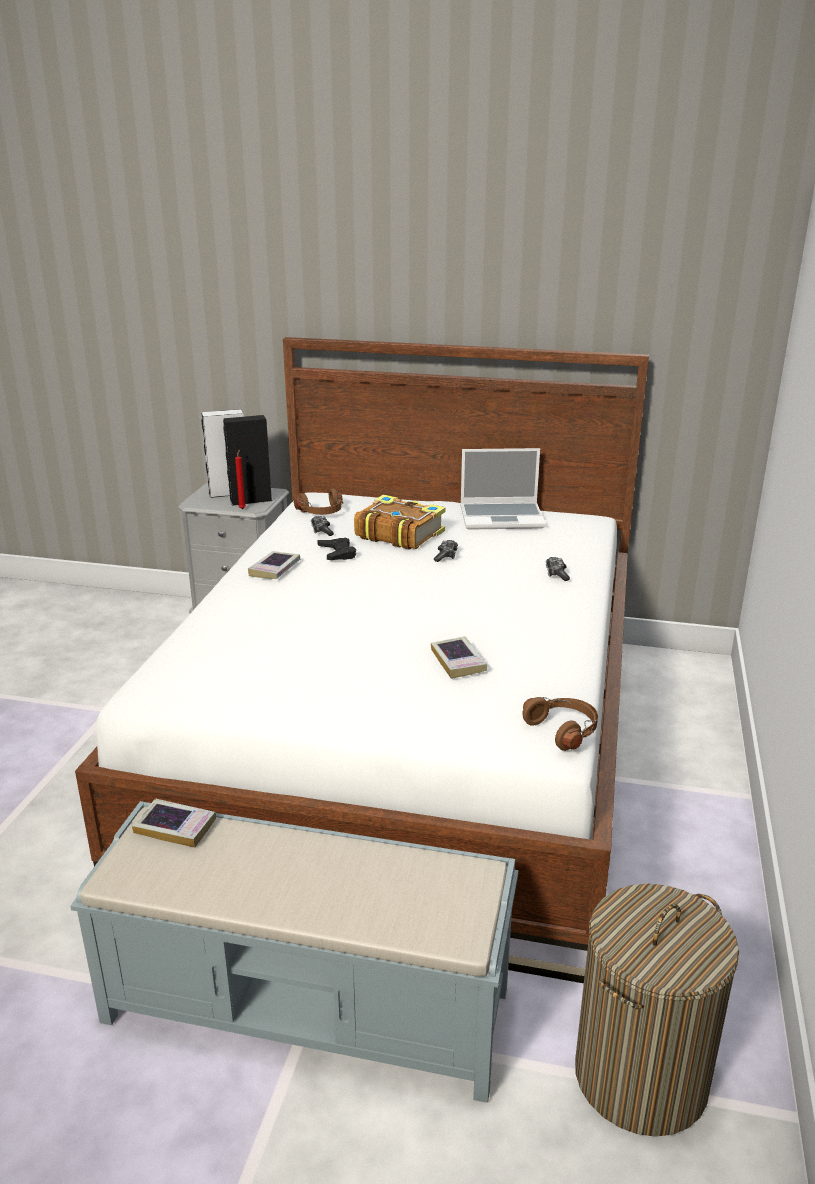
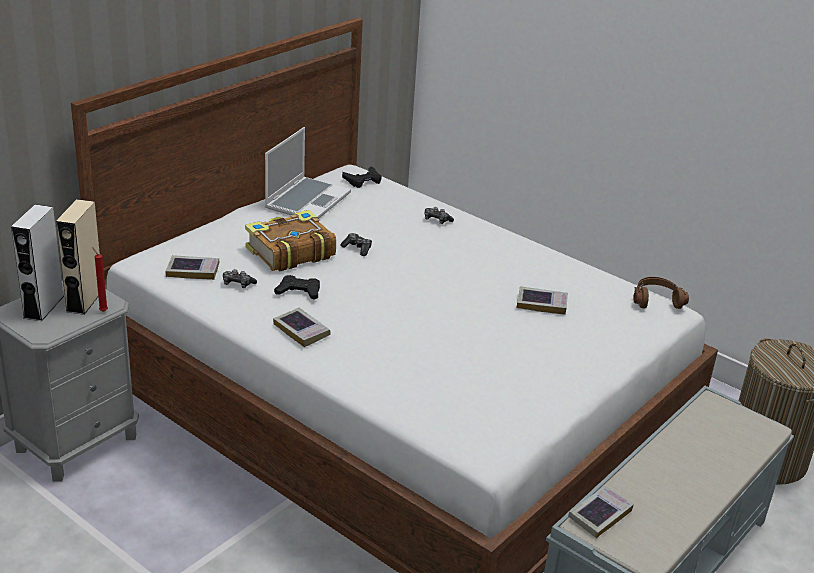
camera: 65 degrees left, 5 degrees up
black speaker [223,415,272,506] -> beige speaker [56,199,100,315]
brown headphones [294,488,343,515] -> book [165,255,219,280]
none -> black game controller [342,166,381,188]

